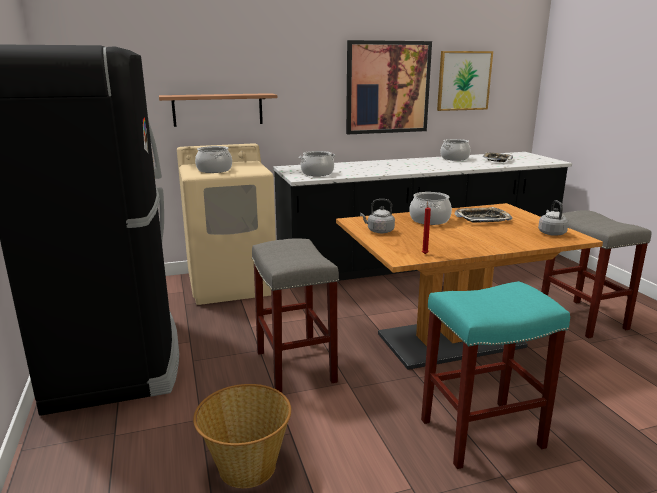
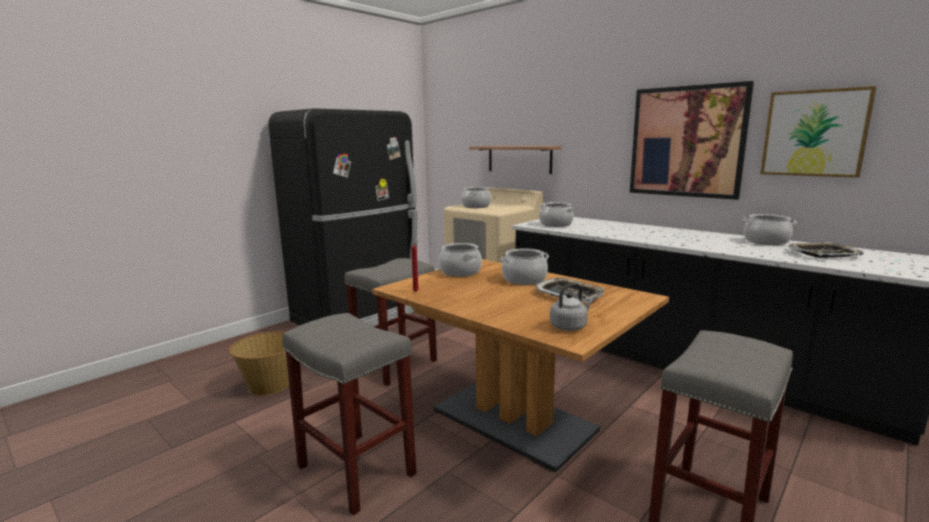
camera: 60 degrees right, 5 degrees down
grey kettle [360,199,395,233] -> cooking pot [439,243,482,277]
turquoise stool [421,281,570,469] -> grey stool [283,313,416,516]

